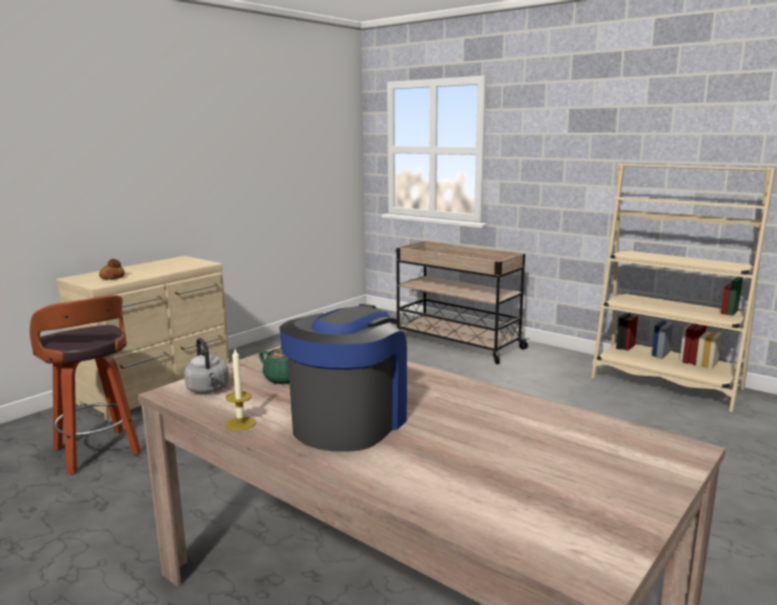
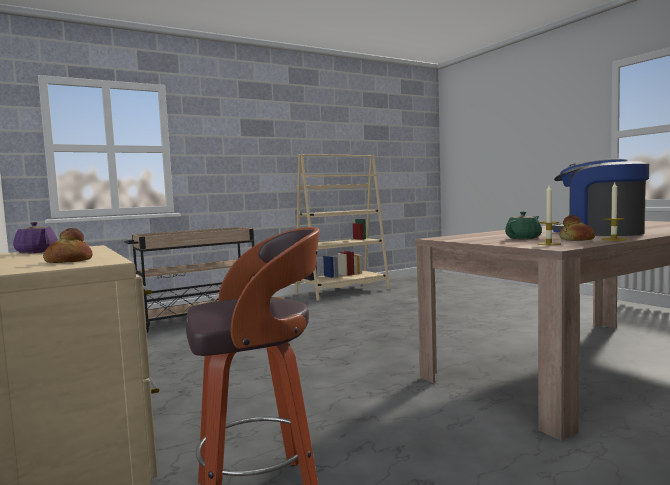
camera: 70 degrees left, 10 degrees down
grey kettle [184,338,229,393] -> candle [537,185,561,245]
none -> purple teapot [13,222,58,254]
none -> bread [559,215,595,241]

